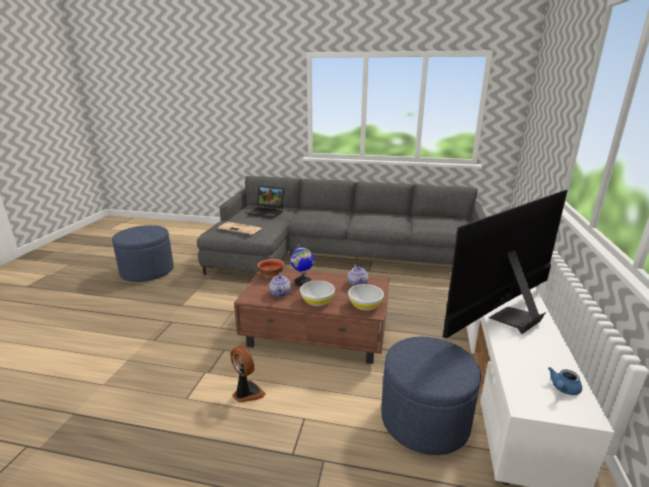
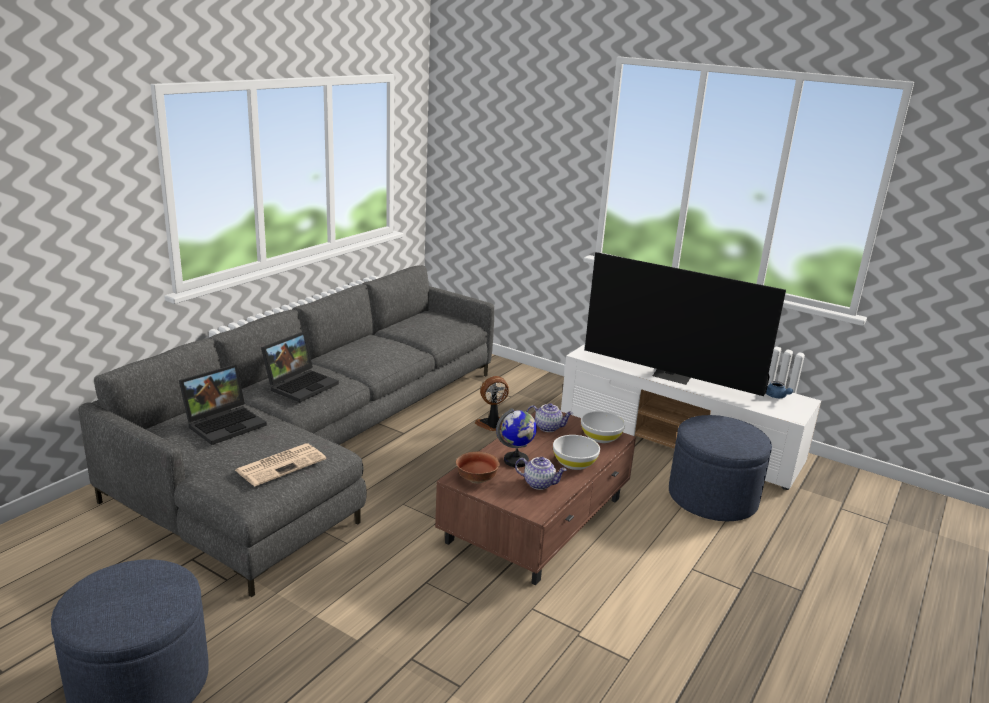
camera: 70 degrees left, 0 degrees up
fan [230,345,266,403] -> fan moved to [475,376,509,431]
television [443,190,568,339] -> television turned 45 degrees counterclockwise [585,252,786,396]
none -> laptop [261,332,339,402]

